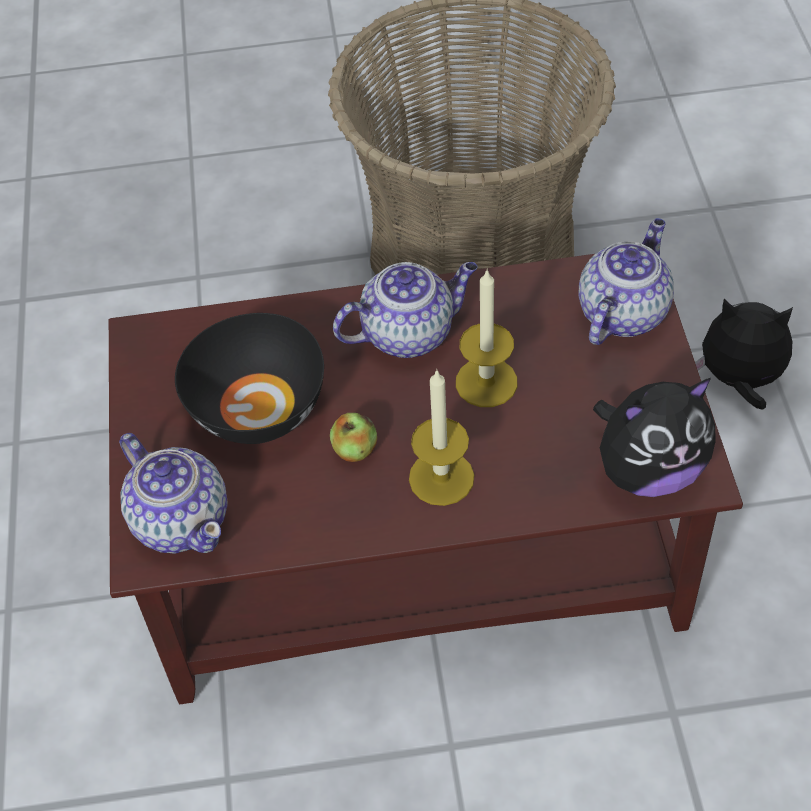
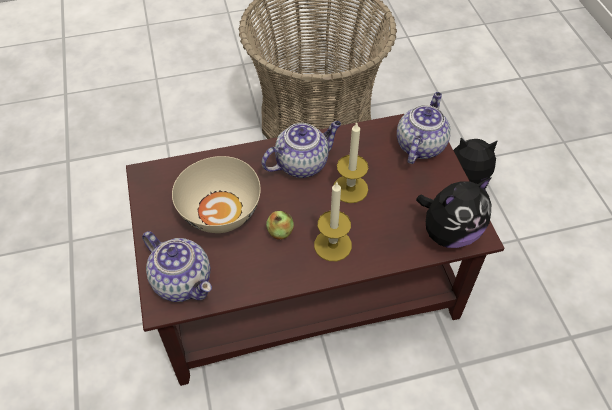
camera: 10 degrees left, 0 degrees up
black bowl [175,313,324,444] -> beige bowl [172,156,261,233]

